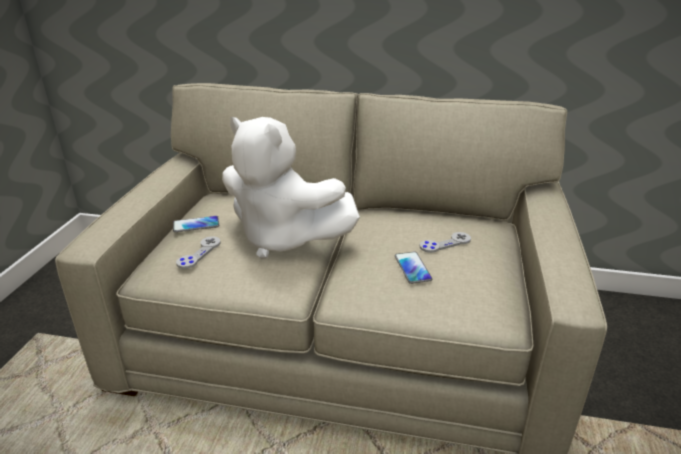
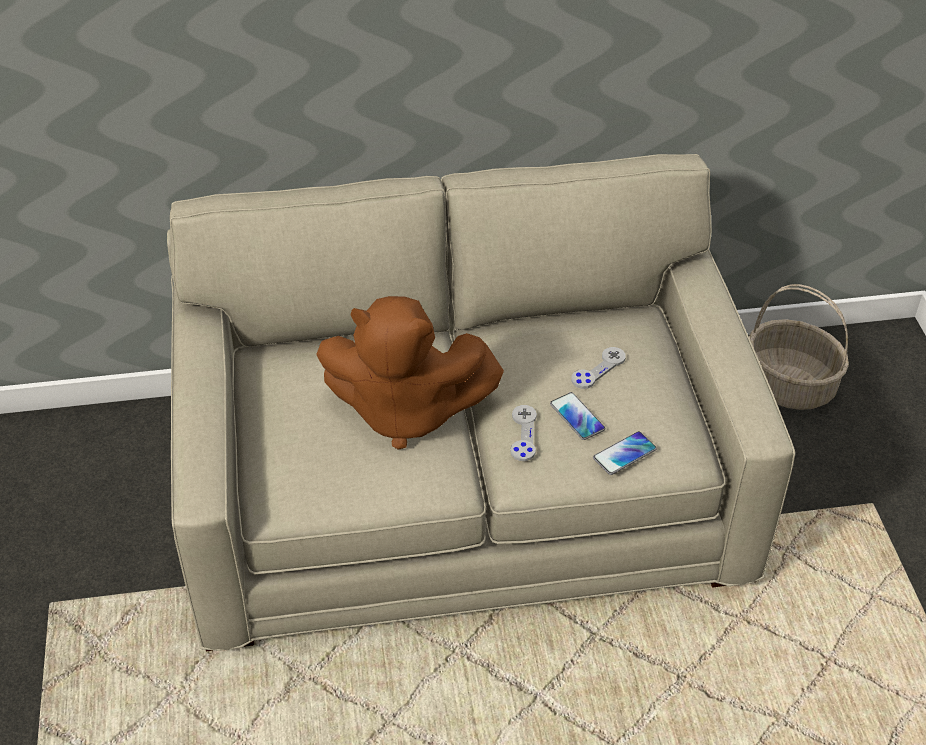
camera: 20 degrees left, 15 degrees up
phone [173,216,219,232] -> phone moved to [593,431,657,475]
grey game controller [176,236,221,269] -> grey game controller moved to [510,405,537,461]
white plush toy [222,117,360,259] -> brown plush toy [316,296,504,450]
none -> basket [749,284,849,410]

